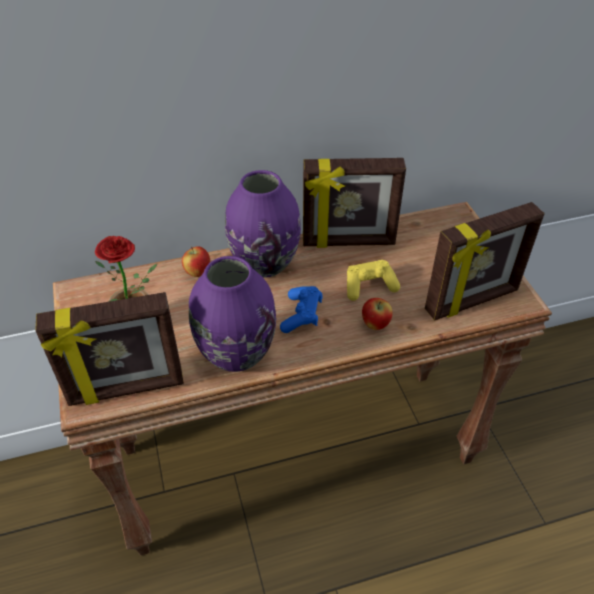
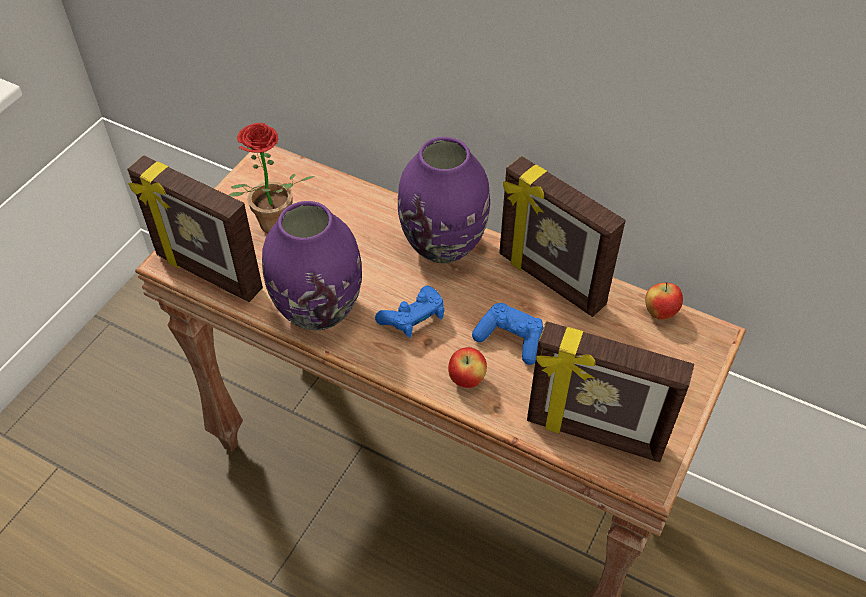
camera: 45 degrees right, 5 degrees up
apple [182,246,210,277] -> apple moved to [645,282,683,320]
yellow game controller [347,260,400,301] -> blue game controller [472,303,543,365]

